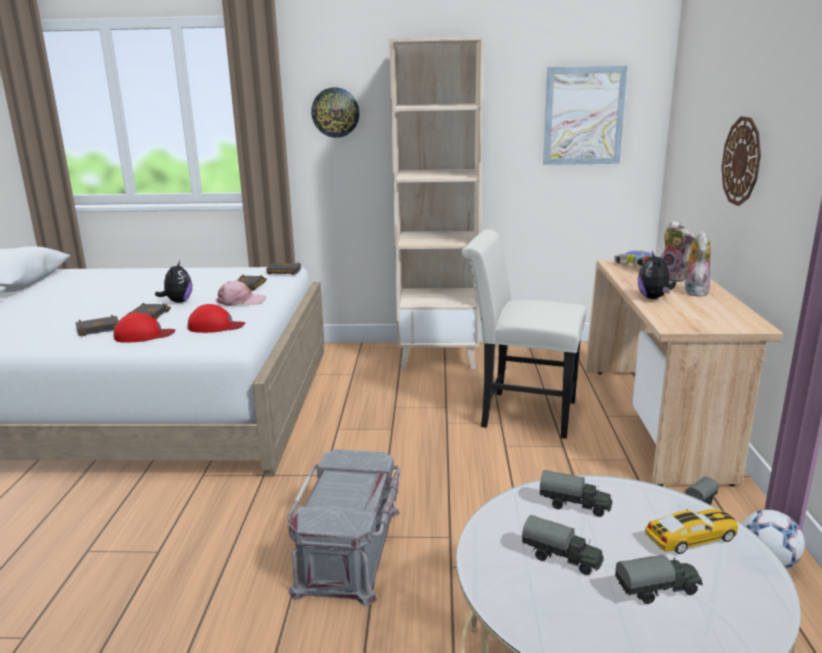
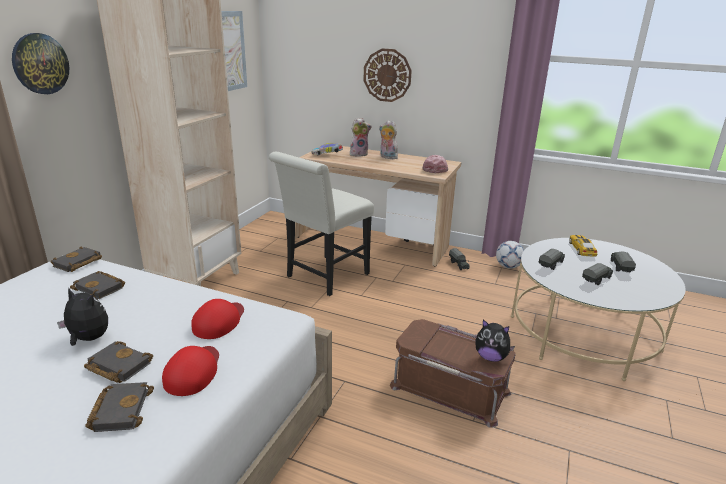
camera: 70 degrees left, 5 degrees up
pink cap [216,281,266,306] -> pink cap moved to [422,155,448,173]
grey storage box [287,449,400,606] -> brown storage box [390,319,516,428]
plush toy [638,251,676,299] -> plush toy moved to [475,319,515,361]

